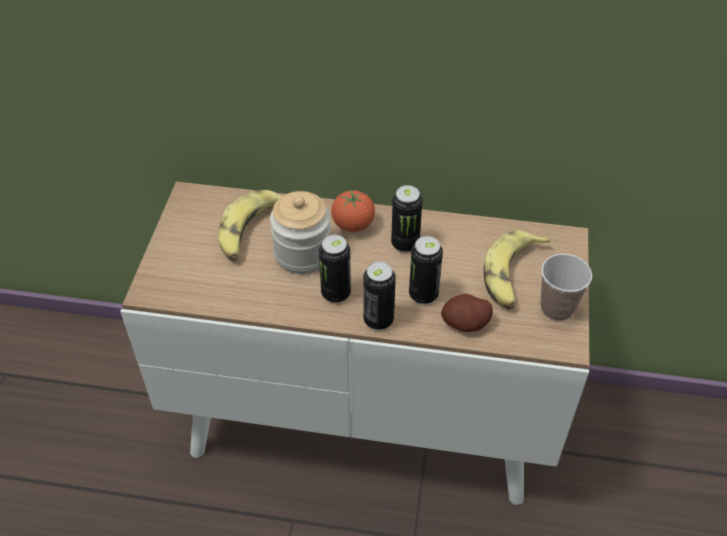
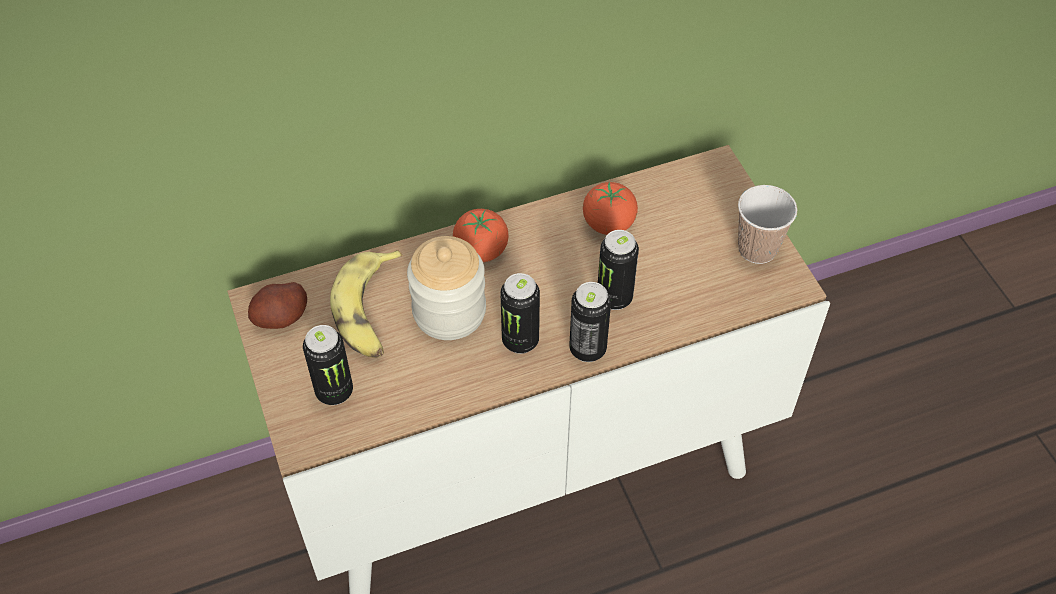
camera: 30 degrees left, 5 degrees up
can [391,185,422,253] -> can moved to [303,325,353,405]
potato [441,294,493,332] -> potato moved to [248,282,307,329]
banana [483,230,550,309] -> none
none -> tomato [583,182,638,235]

